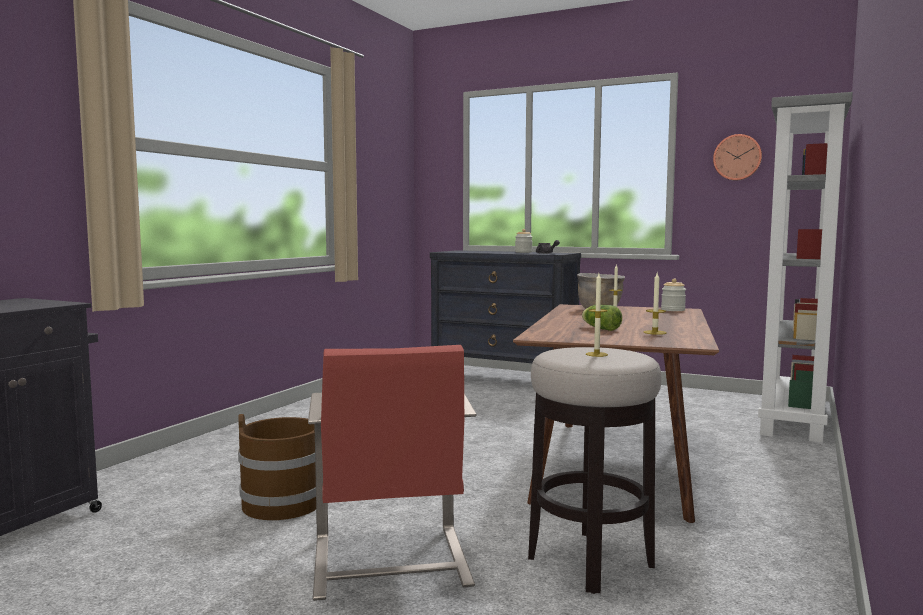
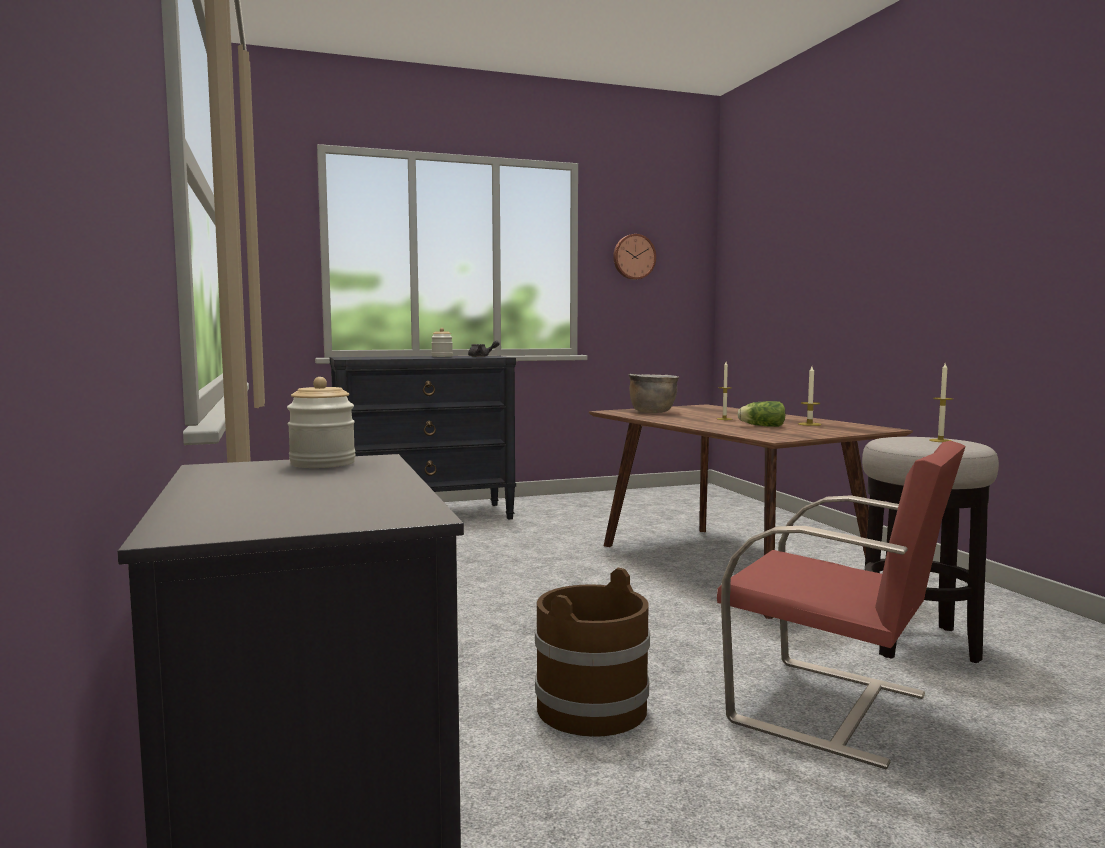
camera: 45 degrees left, 0 degrees up
jar [661,278,686,311] -> jar moved to [287,377,355,468]
grey bookcase [758,92,853,443] -> none

